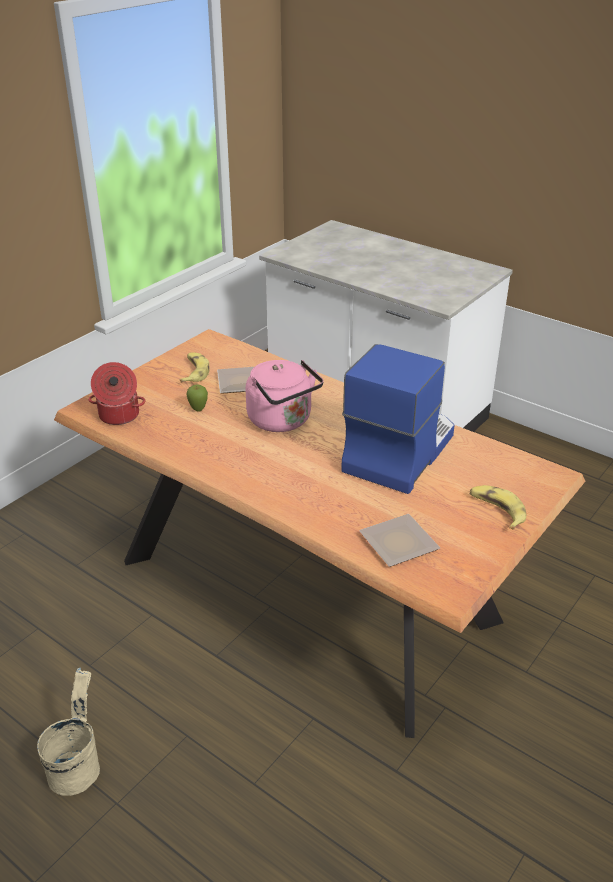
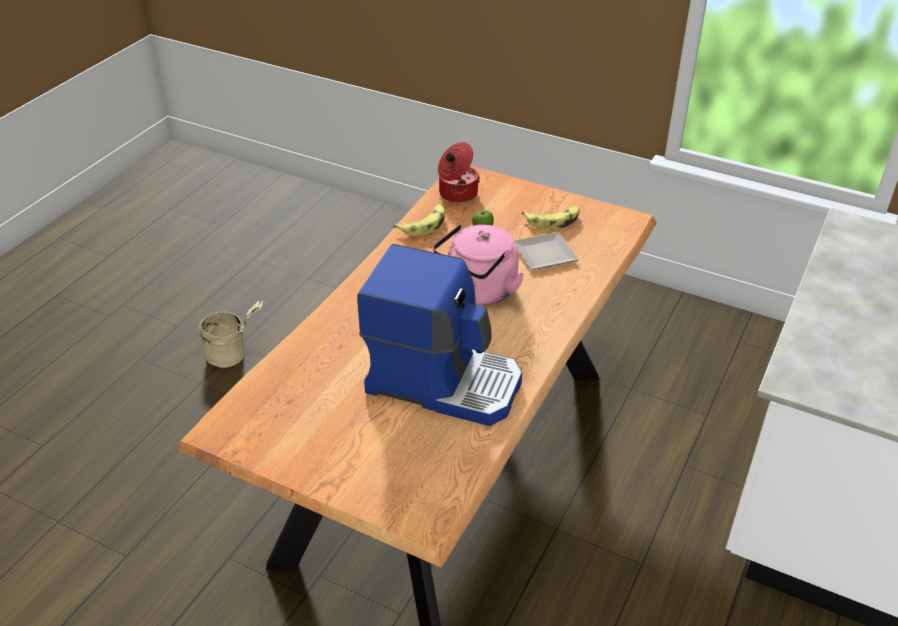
camera: 80 degrees right, 5 degrees up
plate [359,514,440,567] -> none
banana [469,485,526,530] -> banana moved to [393,205,445,236]

